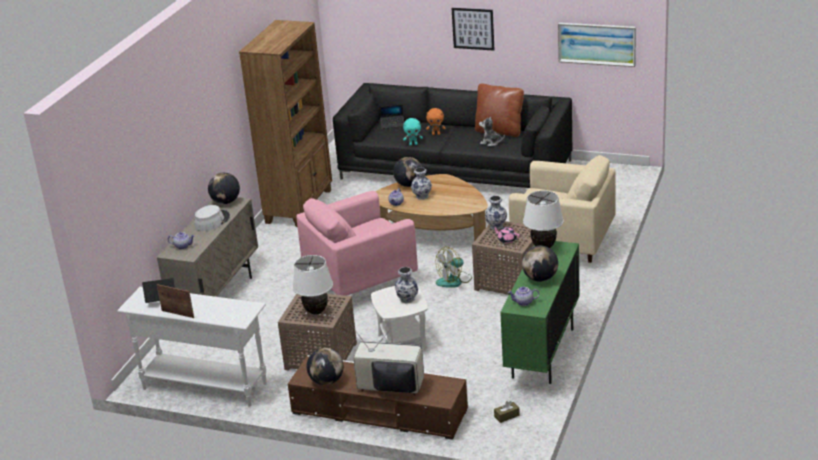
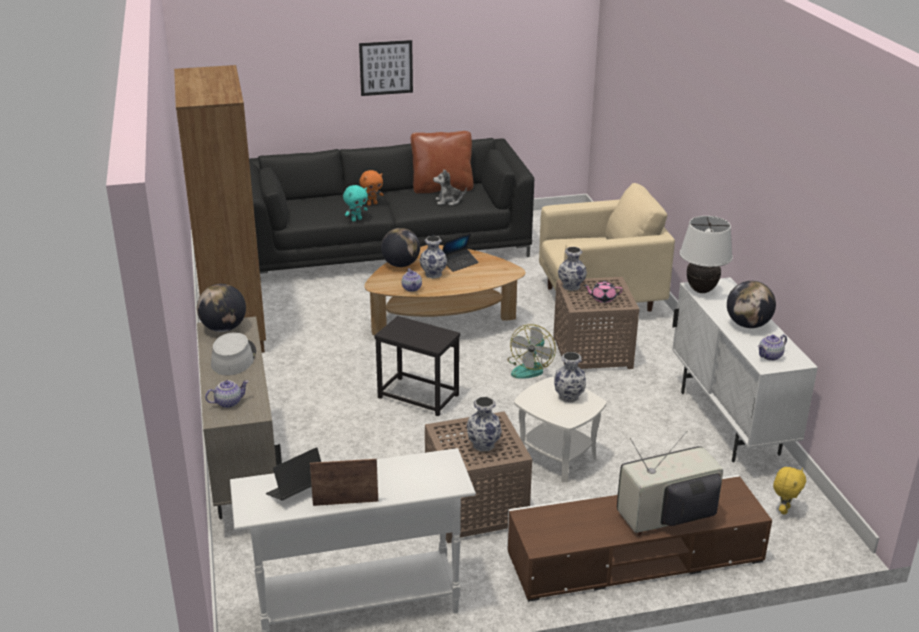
camera: 35 degrees left, 0 degrees up
white table lamp [292,255,333,315] -> vase [467,397,502,451]
pink armchair [296,191,418,296] -> black side table [374,316,460,416]
globe [307,348,344,385] -> none
laptop [379,104,404,129] -> laptop moved to [442,233,479,272]
brown tissue box [494,401,520,423] -> yellow plush toy [773,467,806,515]
green cabinet [500,241,580,384] -> white cabinet [672,277,818,462]
picture [558,23,636,67] -> none

